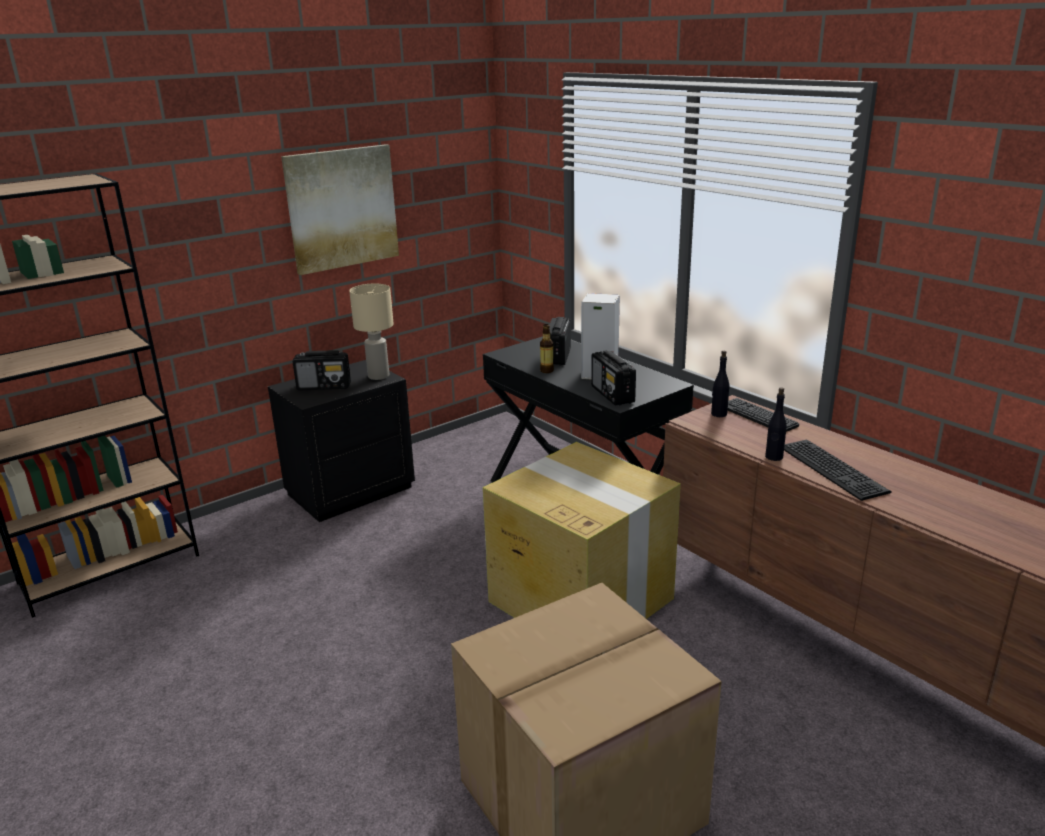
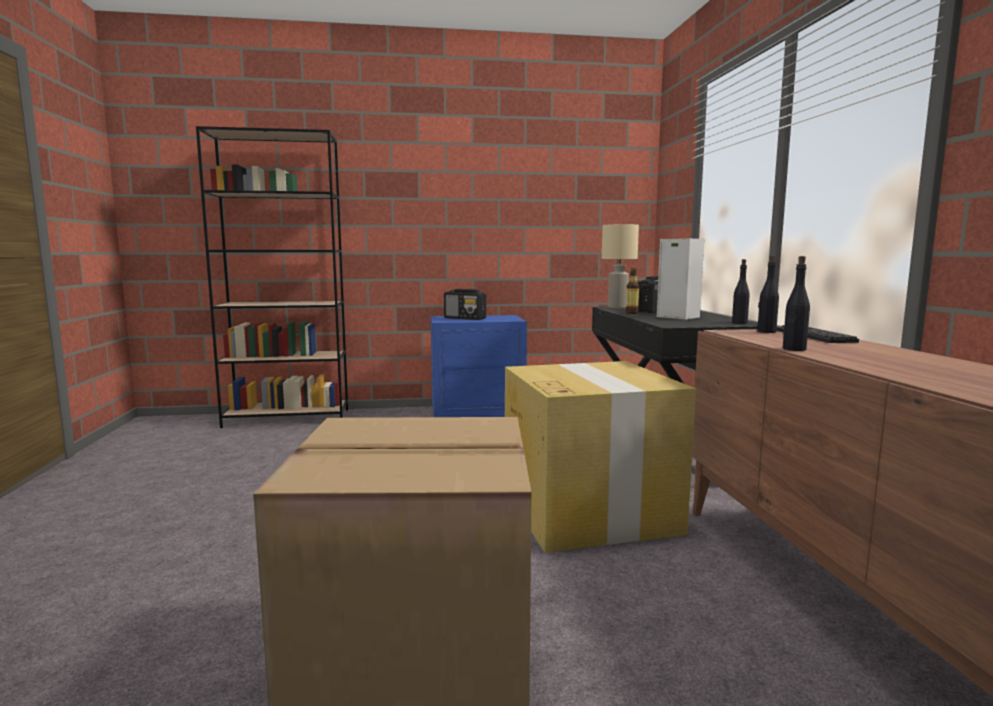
camera: 30 degrees right, 15 degrees down
black nightstand [268,360,415,522] -> blue nightstand [431,315,527,417]
picture [281,144,399,275] -> none
beige table lamp [349,284,394,380] -> beige table lamp moved to [602,224,639,308]
radio [591,350,636,406] -> none
keyboard [784,440,892,501] -> none
none -> black bottle [732,259,750,324]

